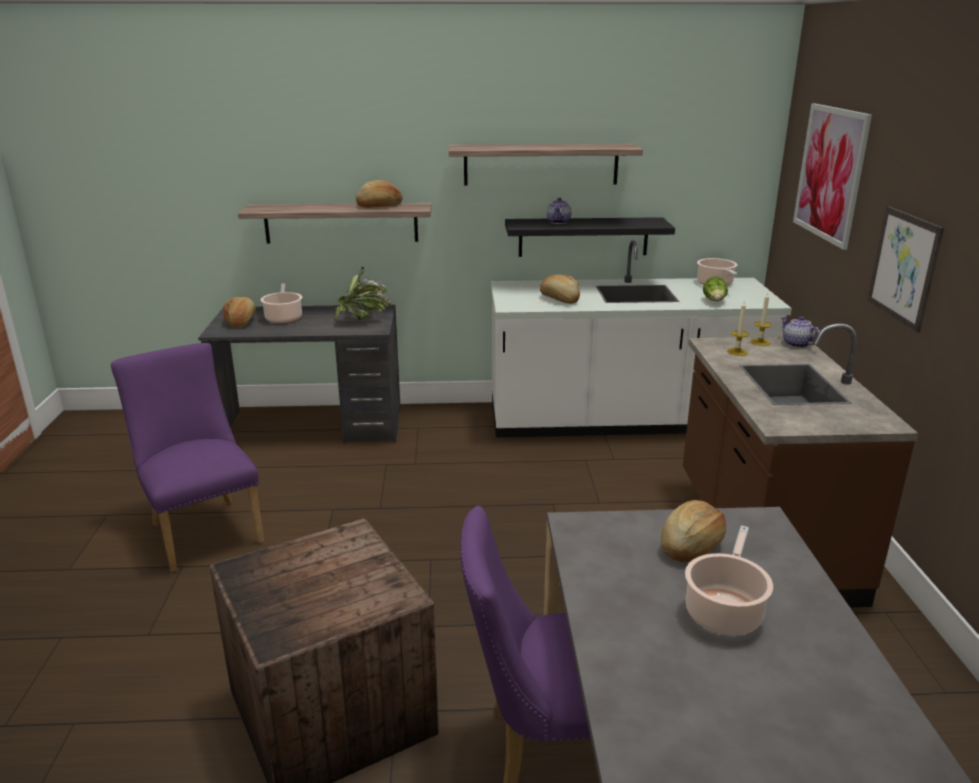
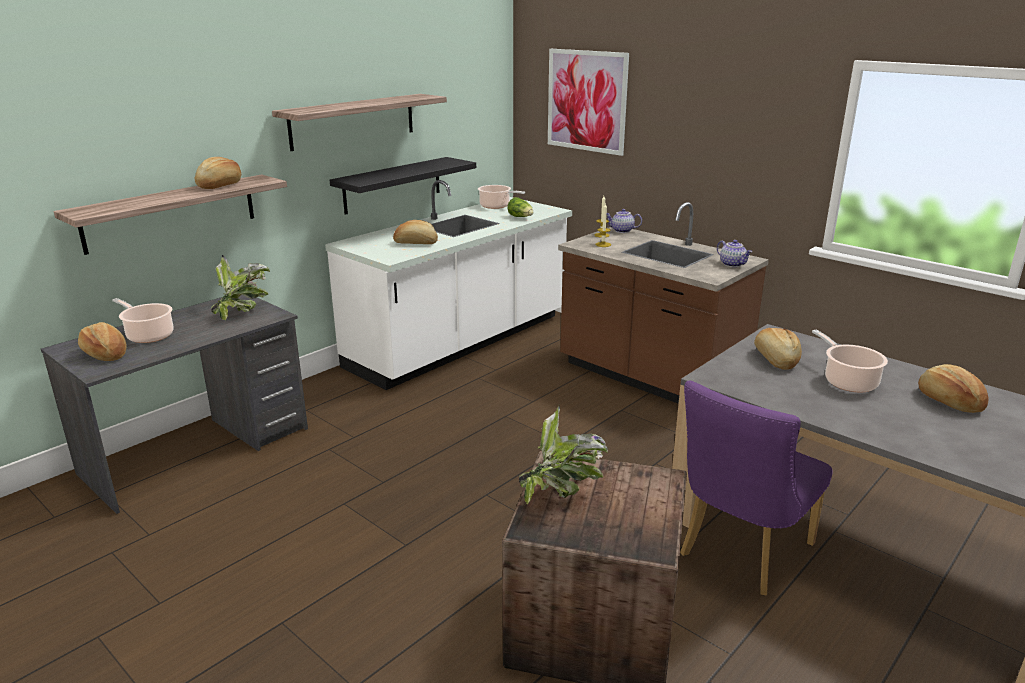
camera: 45 degrees left, 0 degrees up
purple chair [111,343,264,572] -> none
teapot [547,198,572,224] -> teapot moved to [717,240,752,267]
picture [867,206,944,332] -> none
none -> potted plant [519,406,608,504]
none -> bread [918,364,989,413]

